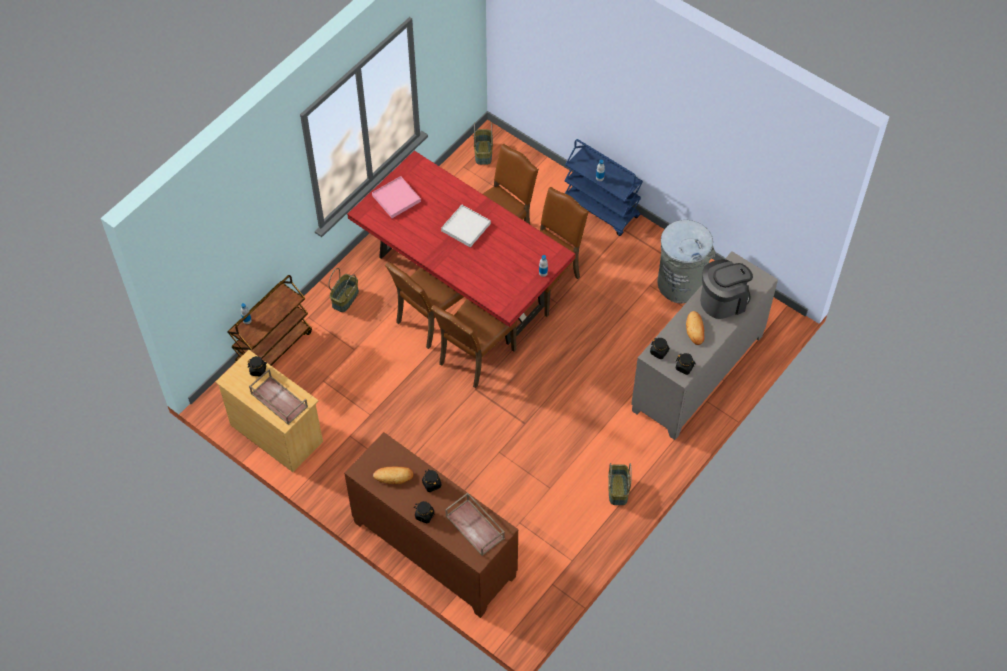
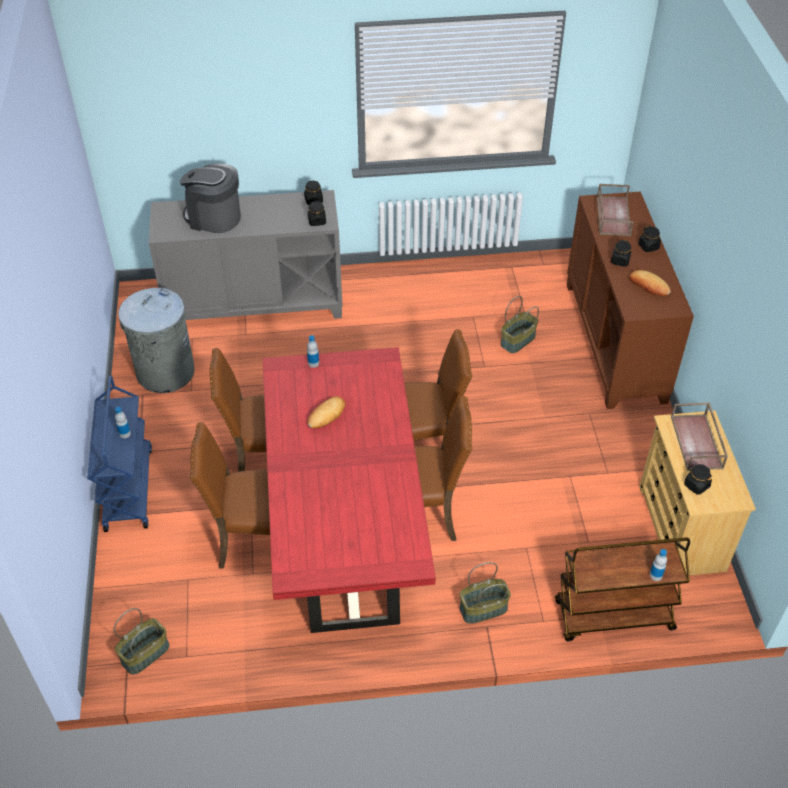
camera: 135 degrees left, 10 degrees down
pink tray [372,176,421,218] -> none
white tray [441,205,491,247] -> none
basket [608,463,632,505] -> basket moved to [500,296,539,353]
bread [686,311,704,345] -> bread moved to [307,396,346,428]

